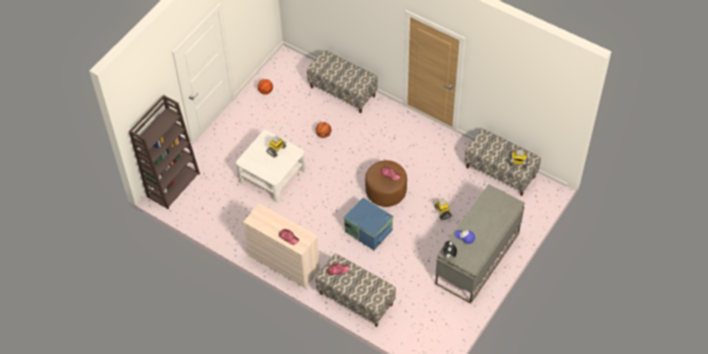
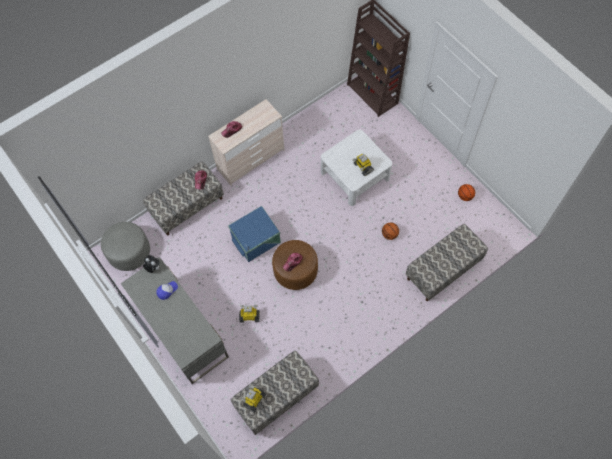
camera: 110 degrees right, 10 degrees up
none -> grey ottoman [101,222,150,271]

